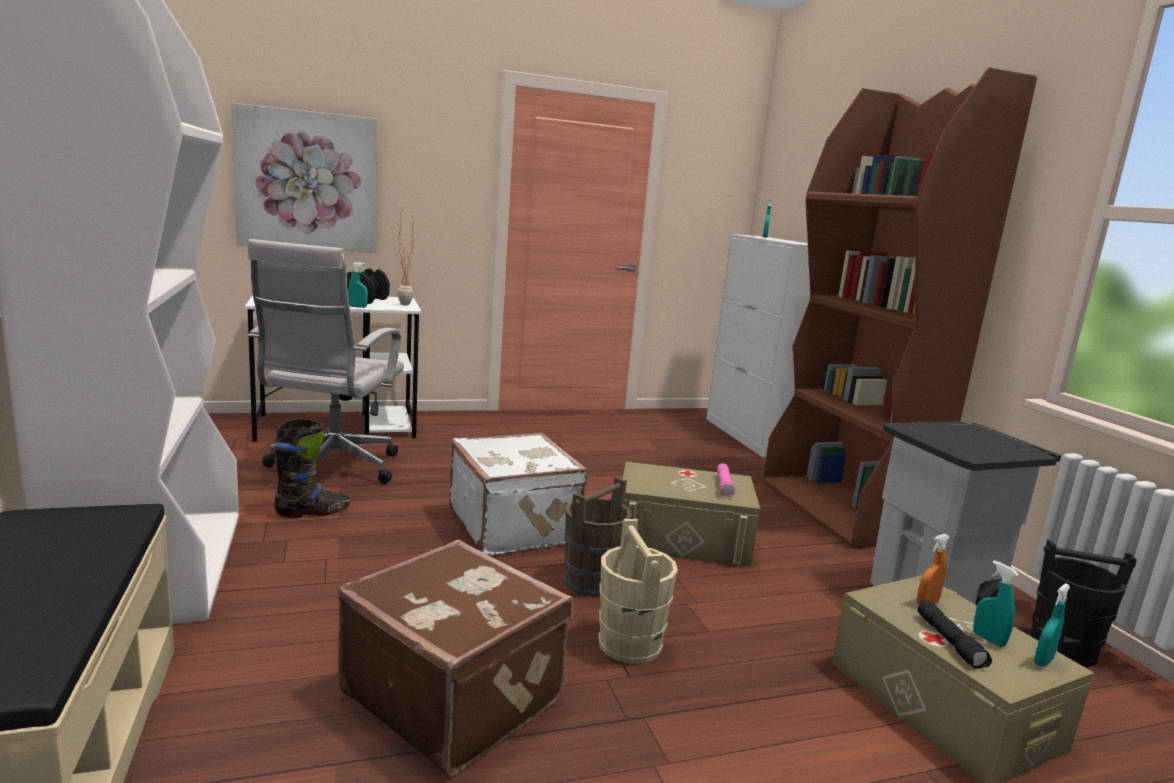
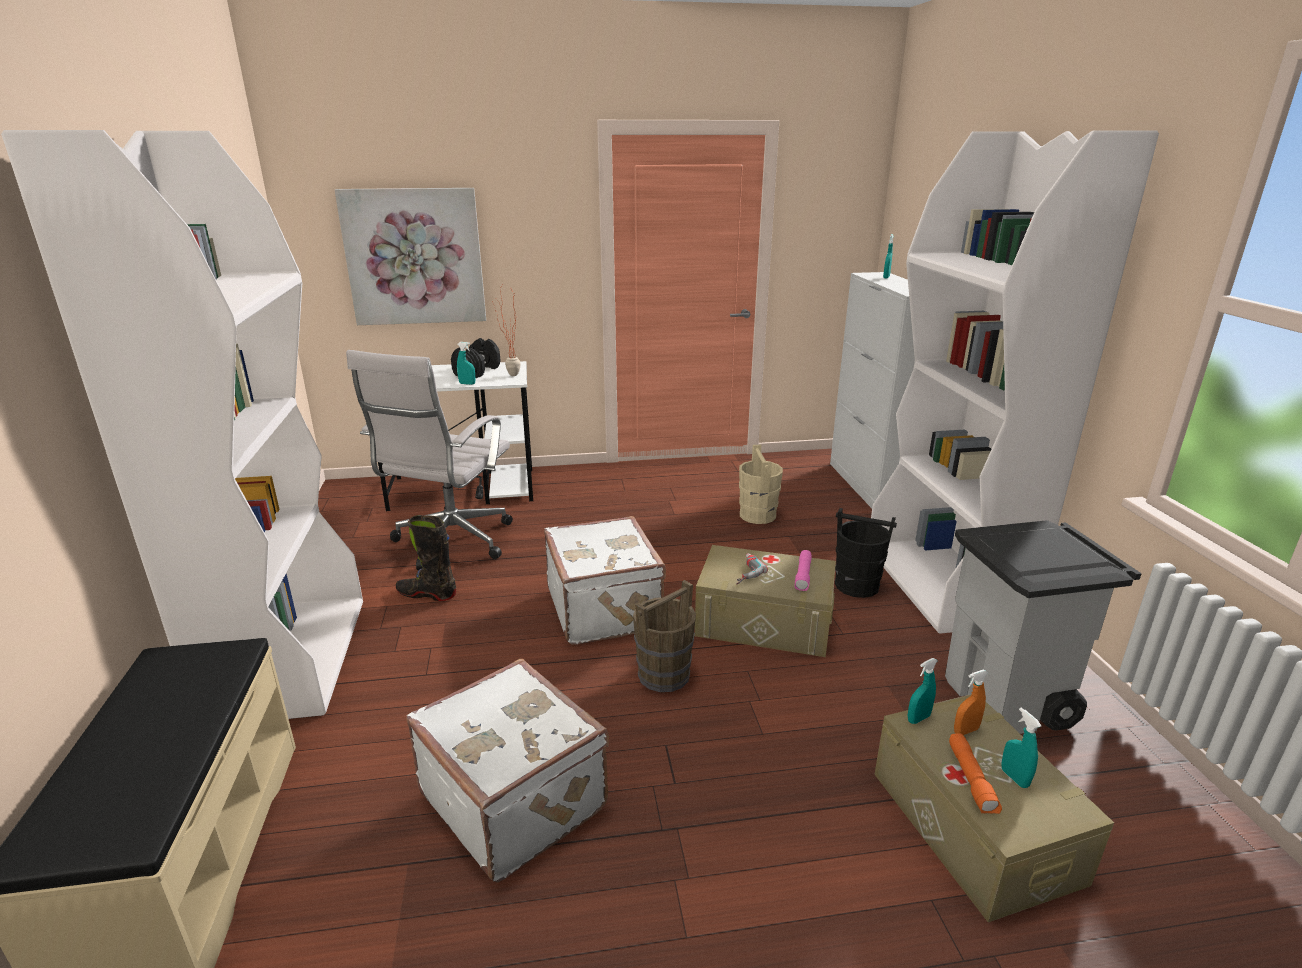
camera: 10 degrees right, 10 degrees up
black boot [274,418,351,518] -> black boot turned 150 degrees counterclockwise [396,515,456,601]
brown suitcase [338,540,574,777] -> white suitcase [406,659,609,882]
beige bucket [599,519,678,664] -> beige bucket moved to [739,445,783,524]
brown bookcase [762,67,1037,549] -> white bookcase [871,131,1159,634]
black flashlight [917,600,992,668] -> orange flashlight [949,734,1002,814]
black bucket [1030,540,1137,667] -> black bucket moved to [835,508,897,598]
turquoise spray bottle [1034,583,1070,667] -> turquoise spray bottle moved to [907,658,938,724]
none -> power drill [736,553,768,584]

